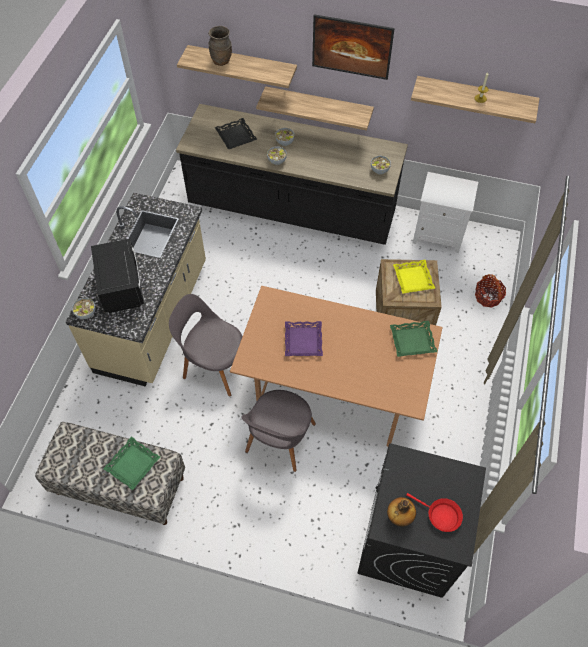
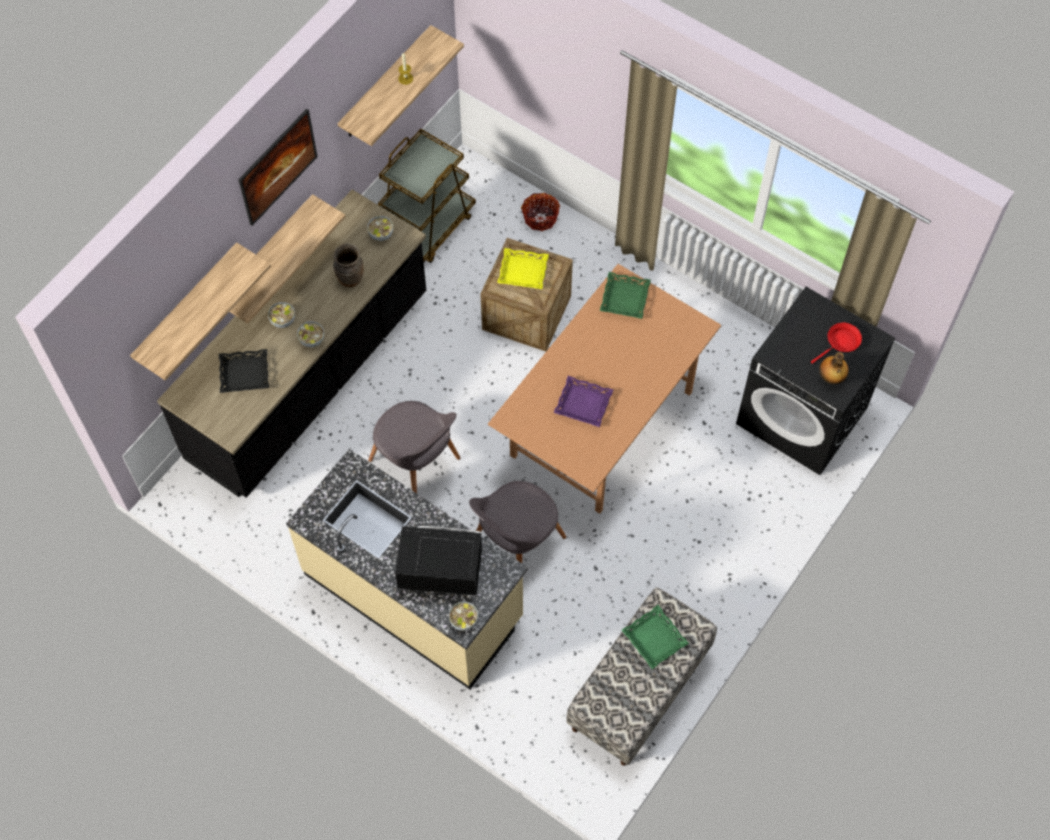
camera: 70 degrees left, 5 degrees up
brown vase [208,26,232,66] -> brown vase moved to [333,243,364,287]
grey chair [242,390,316,472] -> grey chair moved to [368,401,461,493]
white nightstand [413,172,478,253] -> brown cart [378,129,476,263]

